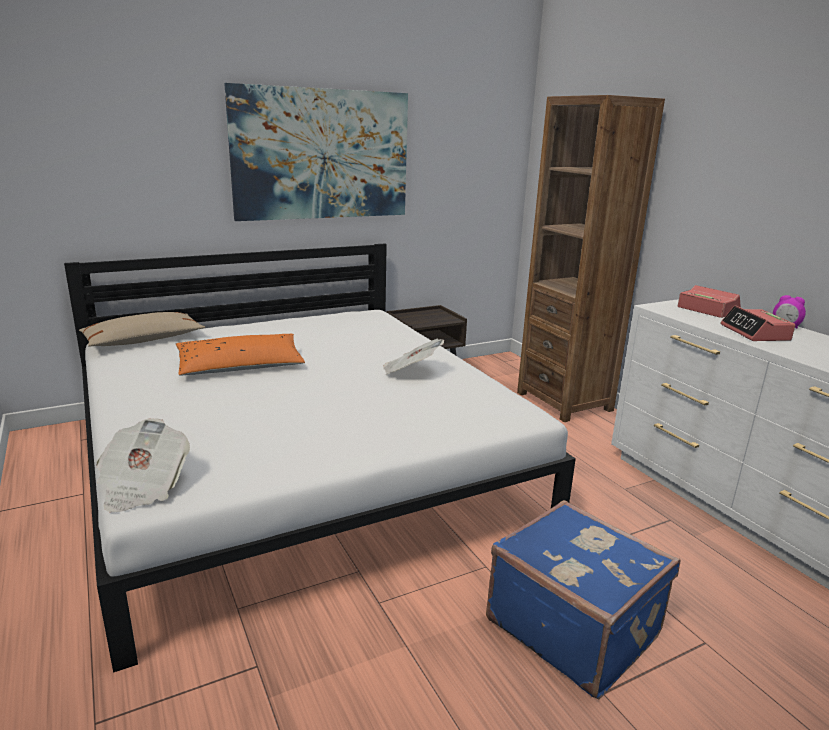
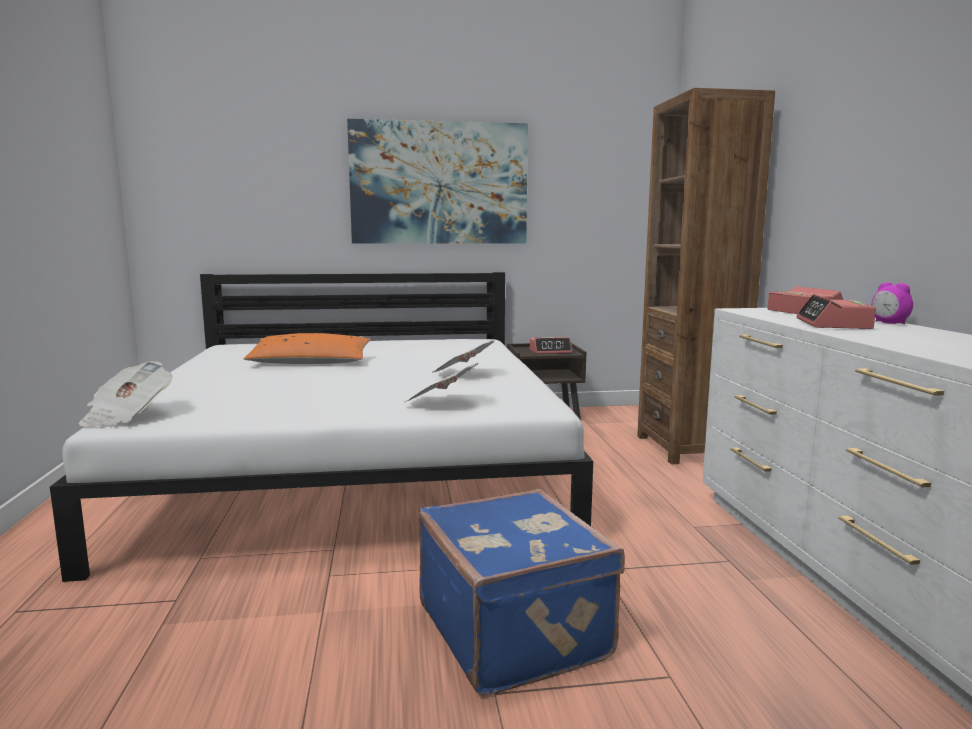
camera: 20 degrees right, 10 degrees down
beige pillow [79,312,205,347] -> none
none -> newspaper [405,362,479,402]
none -> alarm clock [530,337,572,354]

